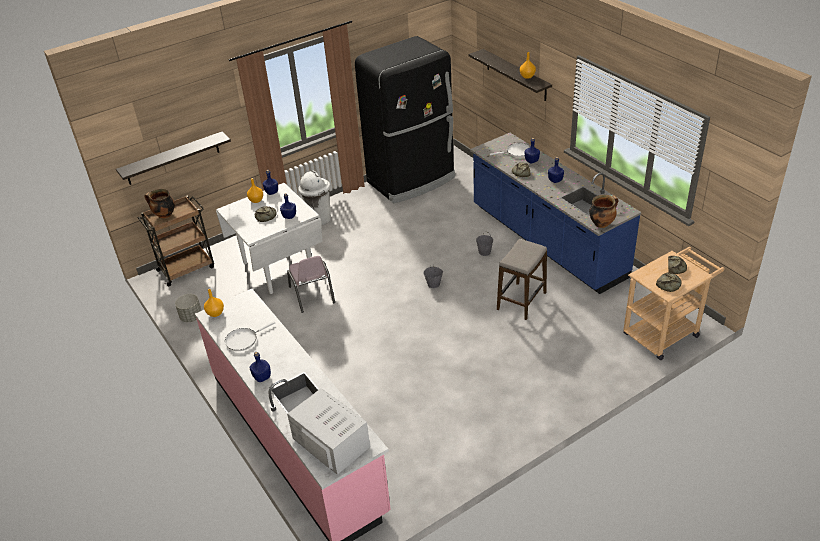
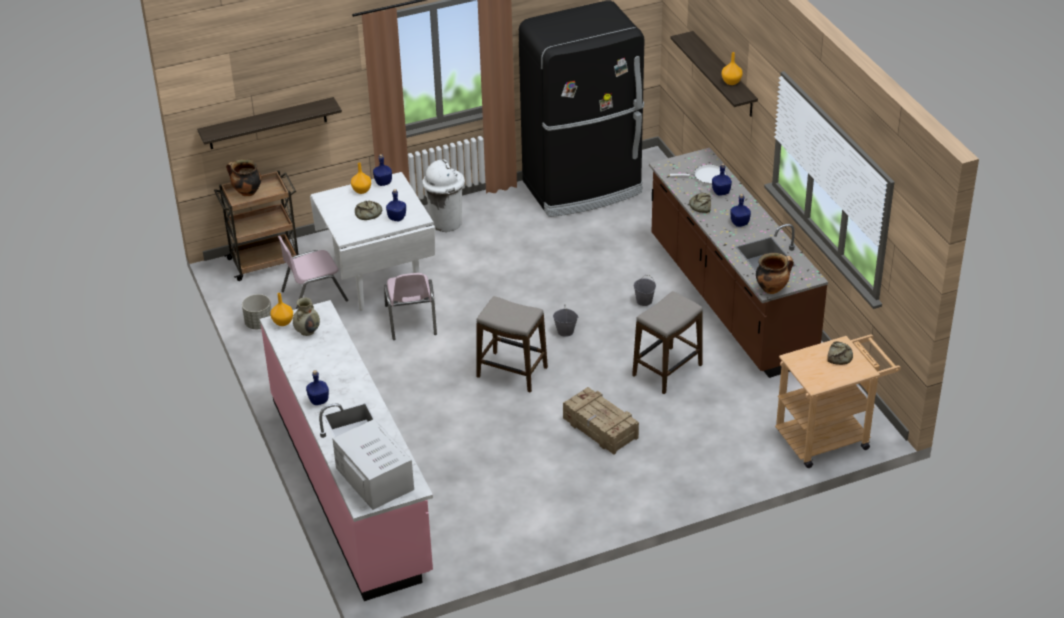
camera: 10 degrees right, 0 degrees up
white frying pan [225,321,275,351] -> none
blue counter [470,133,641,294] -> brown counter [649,148,828,378]
bread [656,272,682,292] -> none
none -> pink chair [278,235,348,309]
none -> beige vase [293,298,320,336]
none -> stool [476,296,548,393]
none -> crate [563,387,639,455]

